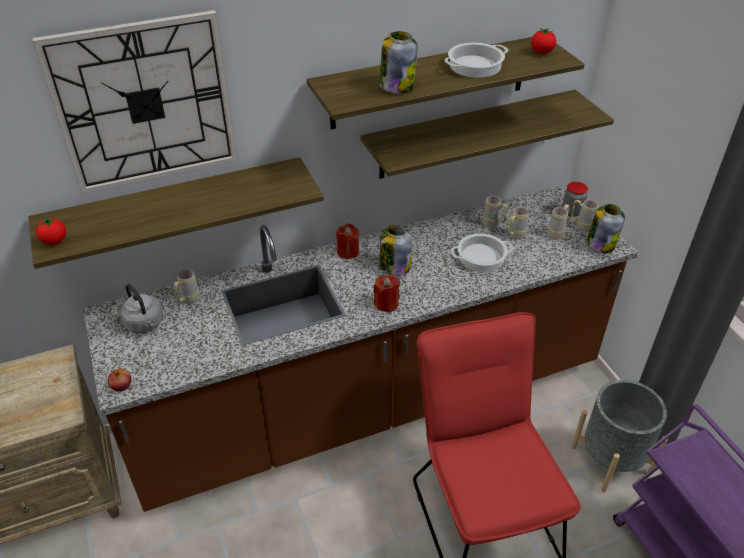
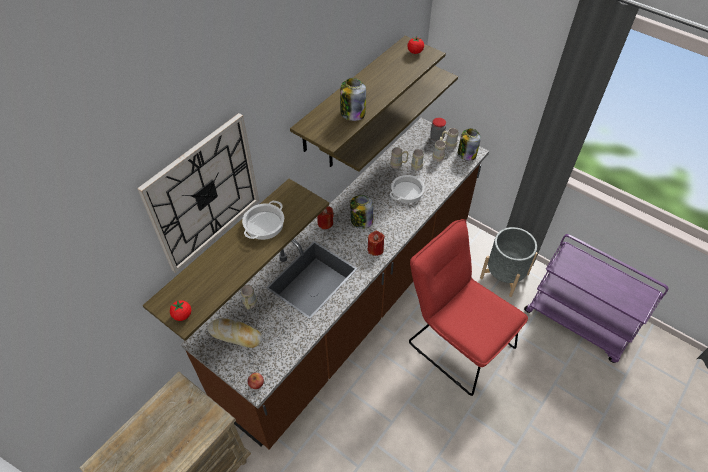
camera: 30 degrees left, 10 degrees up
grey kettle [120,284,163,333] -> bread [208,318,263,348]
cooking pot [445,43,509,78] -> cooking pot moved to [242,201,284,240]

